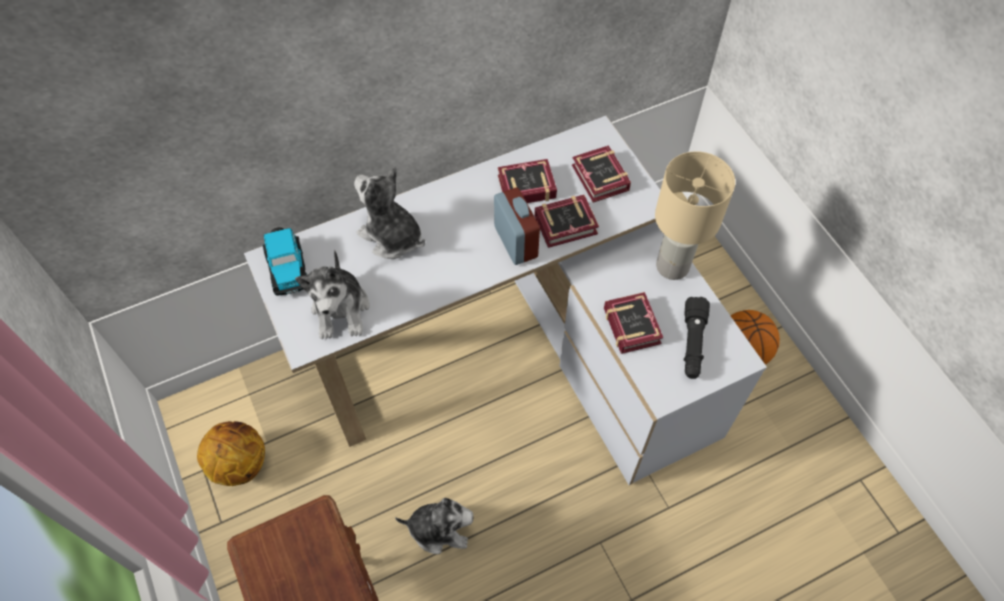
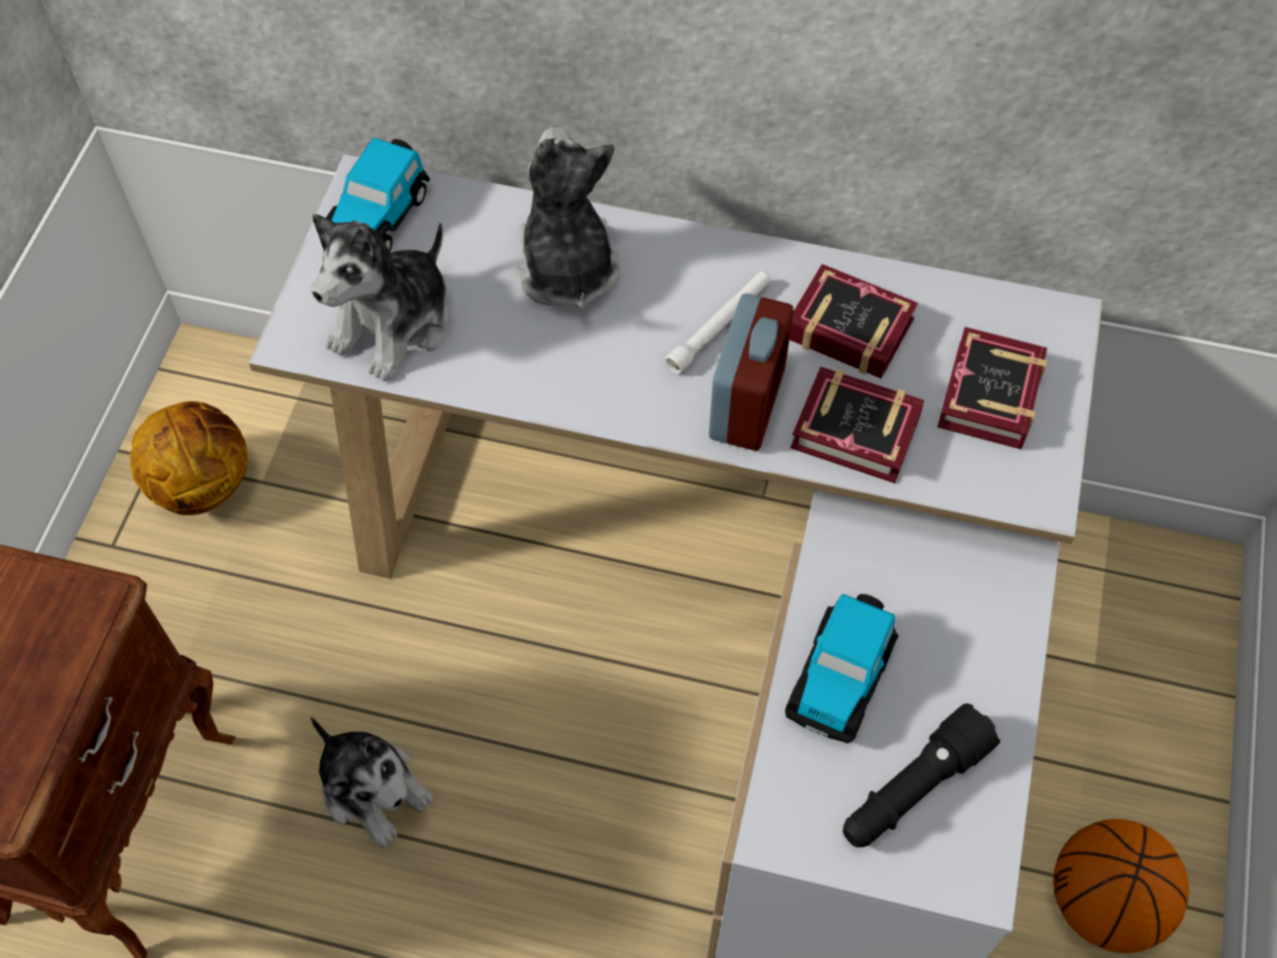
camera: 40 degrees right, 0 degrees up
book [604,292,663,354] -> toy car [785,594,899,743]
beige table lamp [655,151,735,280] -> none
none -> white flashlight [665,272,770,374]

